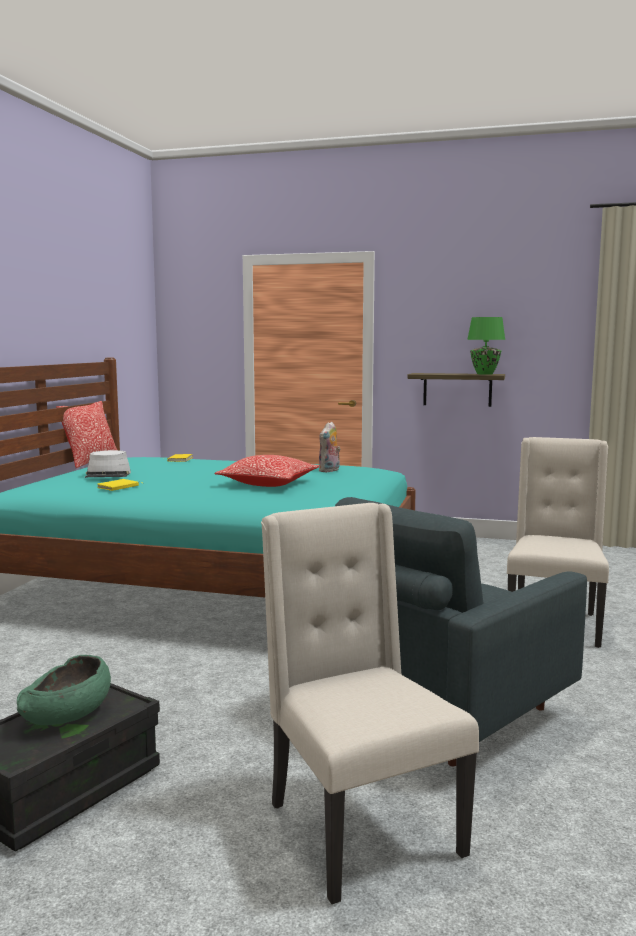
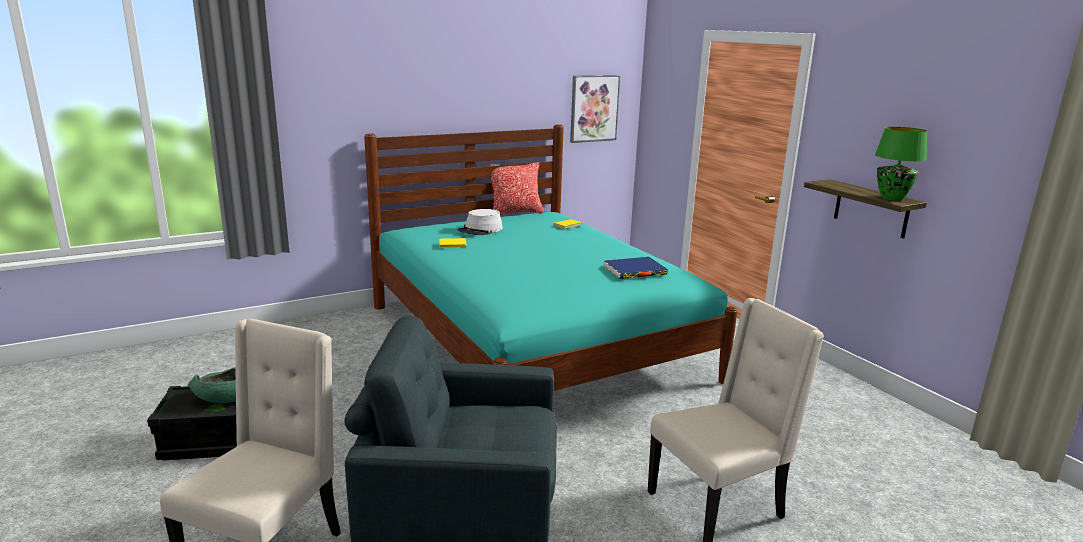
camera: 45 degrees right, 10 degrees up
pillow [215,455,319,487] -> none
plush toy [319,421,340,472] -> blue book [604,257,668,279]
none -> picture [570,75,620,143]

